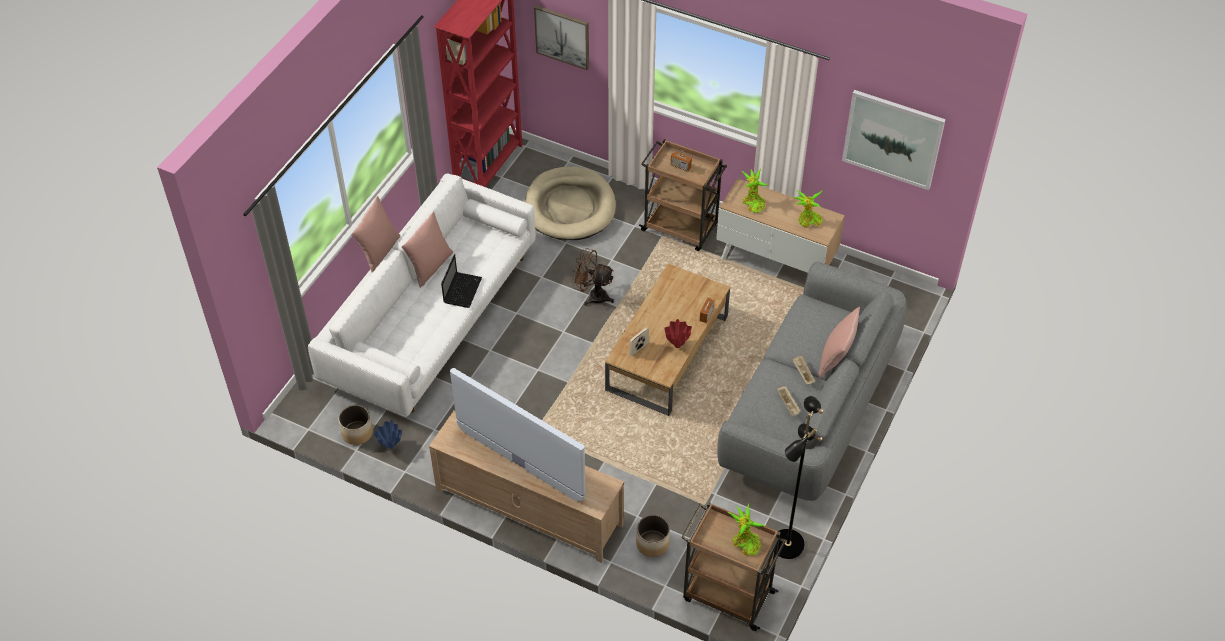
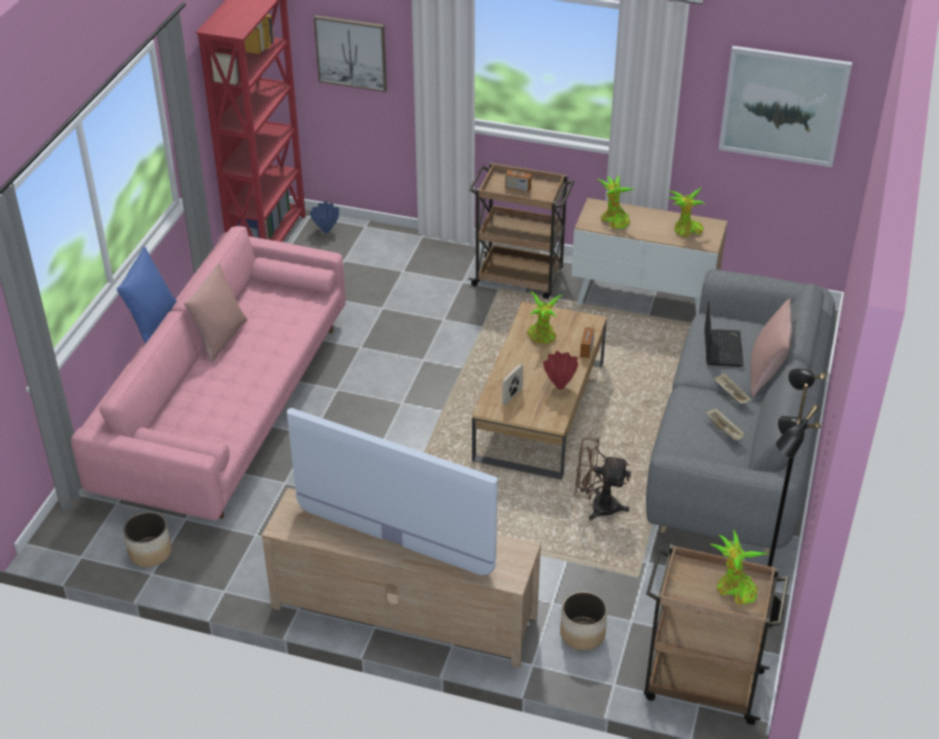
camera: 10 degrees left, 10 degrees down
white sofa [308,173,536,417] -> pink sofa [71,226,346,520]
pink pillow [352,196,400,273] -> blue pillow [117,246,177,344]
blue vase [374,420,402,449] -> blue vase moved to [310,201,339,234]
laptop [441,254,482,308] -> laptop moved to [704,301,743,367]
beige dog bed [525,166,616,240] -> none
brown fan [571,248,614,306] -> brown fan moved to [575,438,631,521]
none -> potted plant [527,292,563,344]

